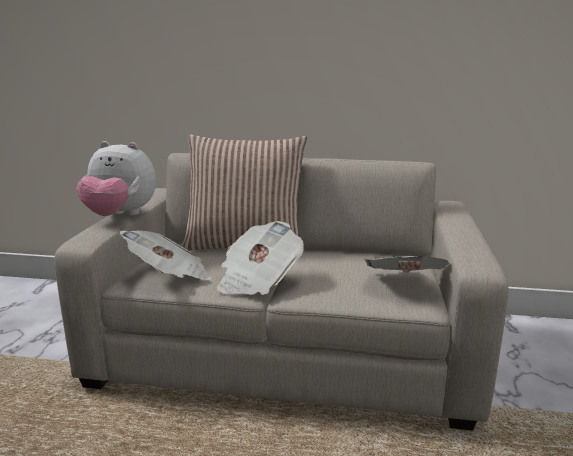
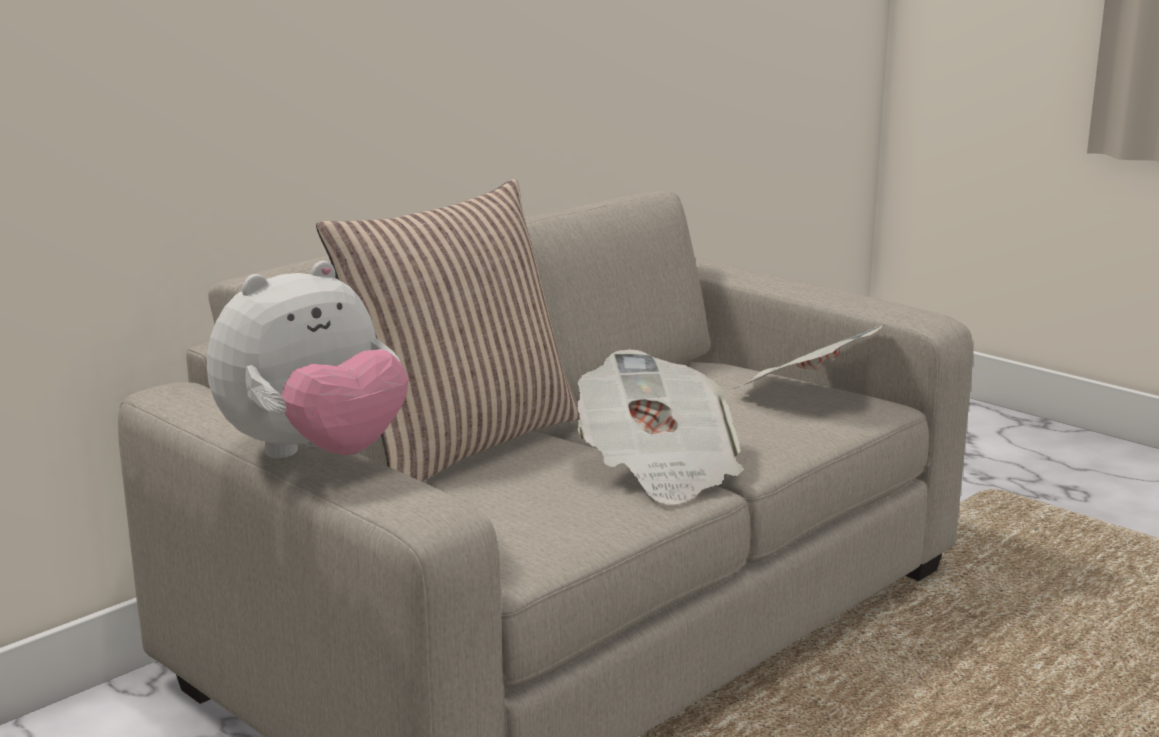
camera: 55 degrees left, 0 degrees up
newspaper [120,230,212,280] -> none

